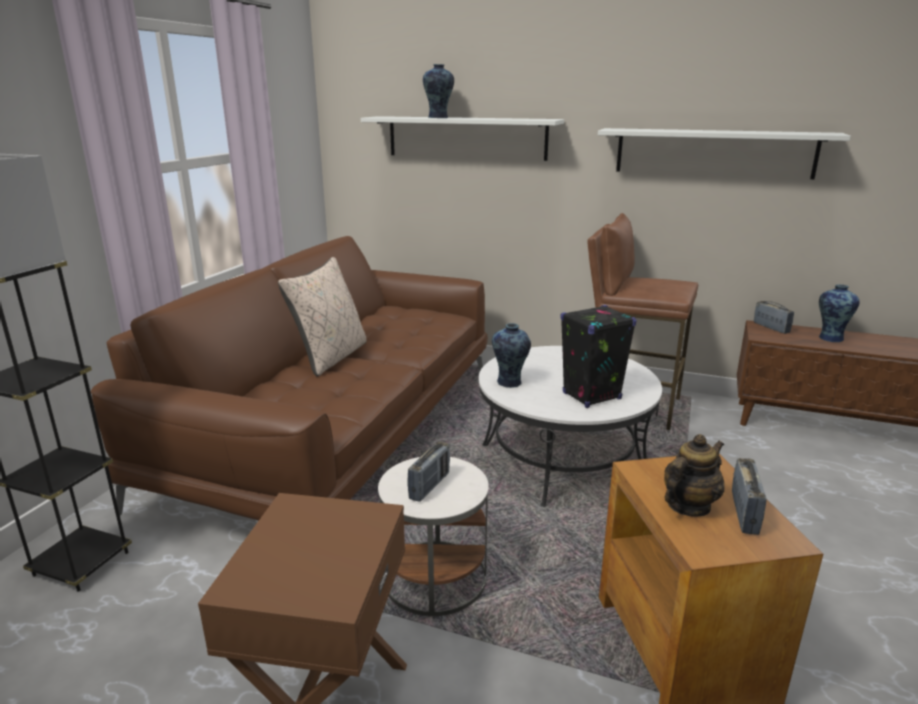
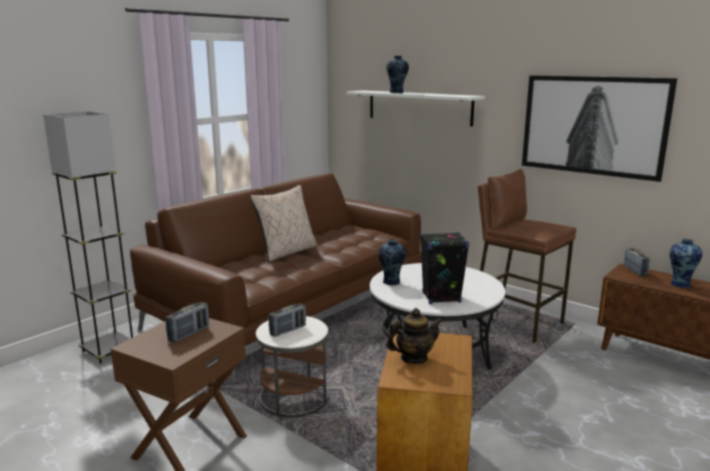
camera: 20 degrees right, 5 degrees down
white shelf [598,128,851,179] -> picture [522,75,677,182]
radio [732,458,767,535] -> radio moved to [166,302,209,343]

